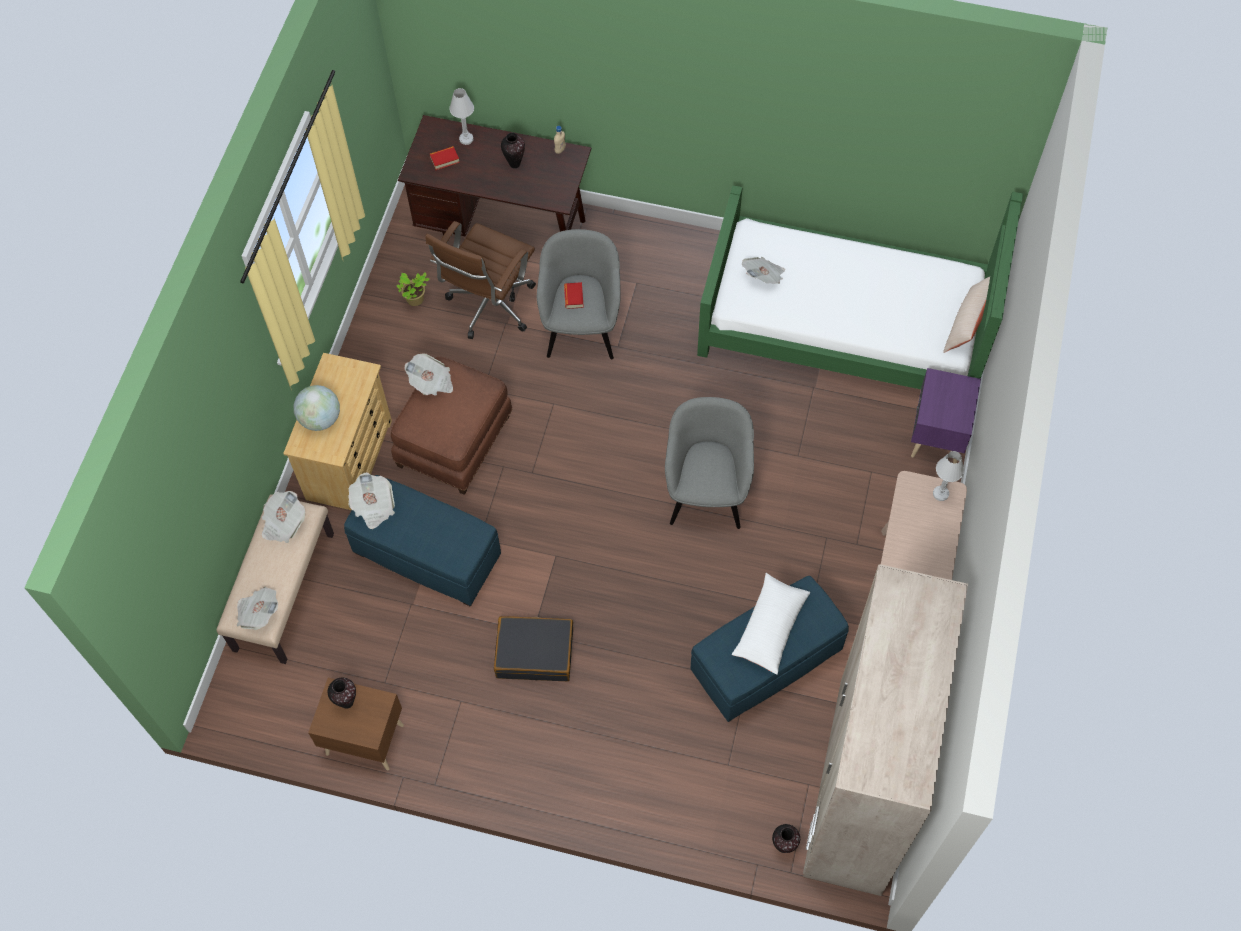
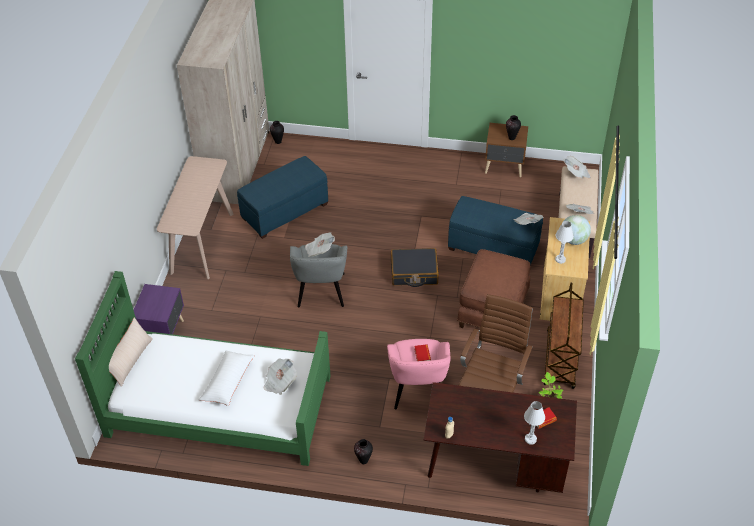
camera: 175 degrees right, 15 degrees down
newspaper [405,353,453,396] -> newspaper moved to [305,232,335,257]
black suitcase [494,616,573,681] -> black suitcase moved to [391,248,439,287]
vase [501,132,525,168] -> vase moved to [354,439,373,464]
grey armchair [537,229,621,359] -> pink armchair [387,339,451,410]
white pillow [732,573,810,675] -> white pillow moved to [199,351,255,406]
white table lamp [933,451,964,501] -> white table lamp moved to [555,221,574,264]
none -> brown cart [543,283,584,389]

